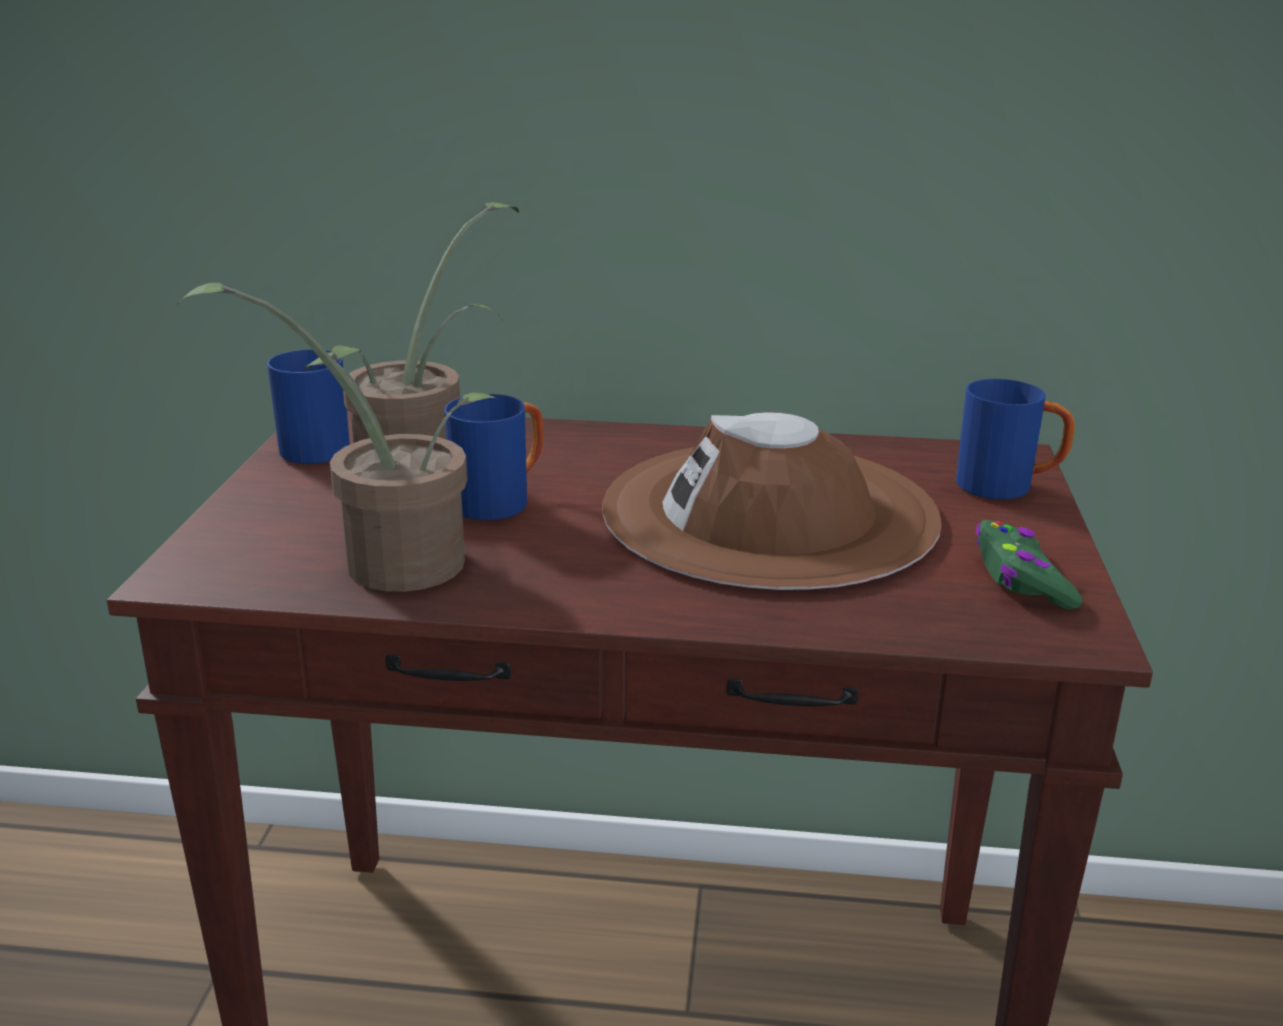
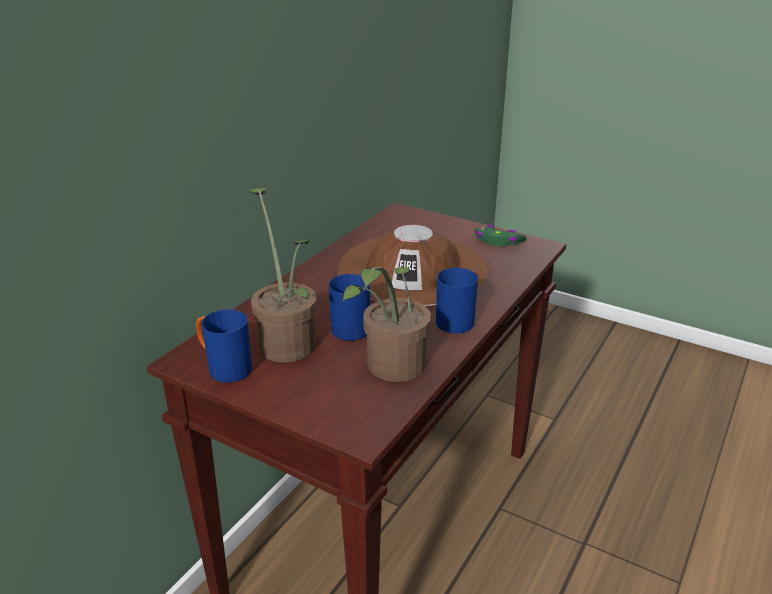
camera: 65 degrees left, 5 degrees up
blue mug [956,379,1075,499] -> blue mug moved to [436,268,478,334]

